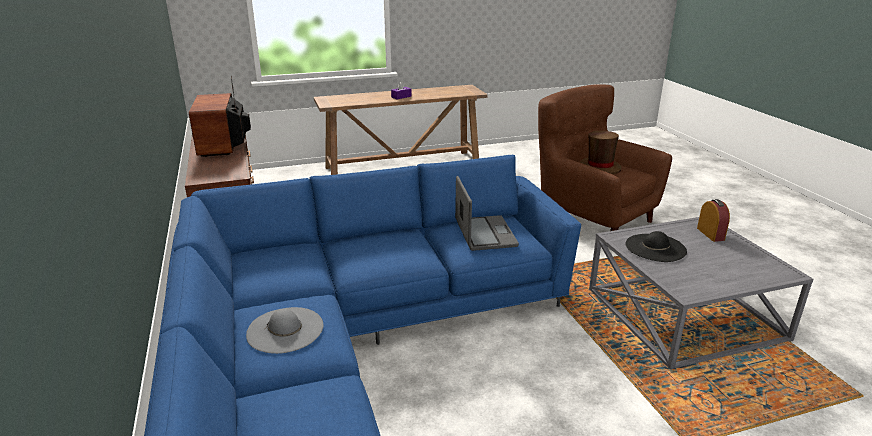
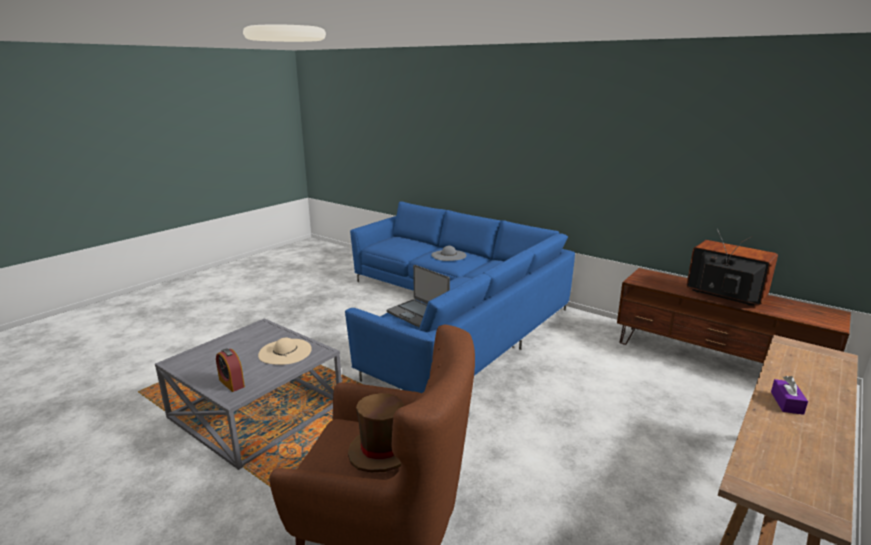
camera: 145 degrees right, 5 degrees down
black hat [625,231,687,262] -> beige hat [258,338,312,365]

